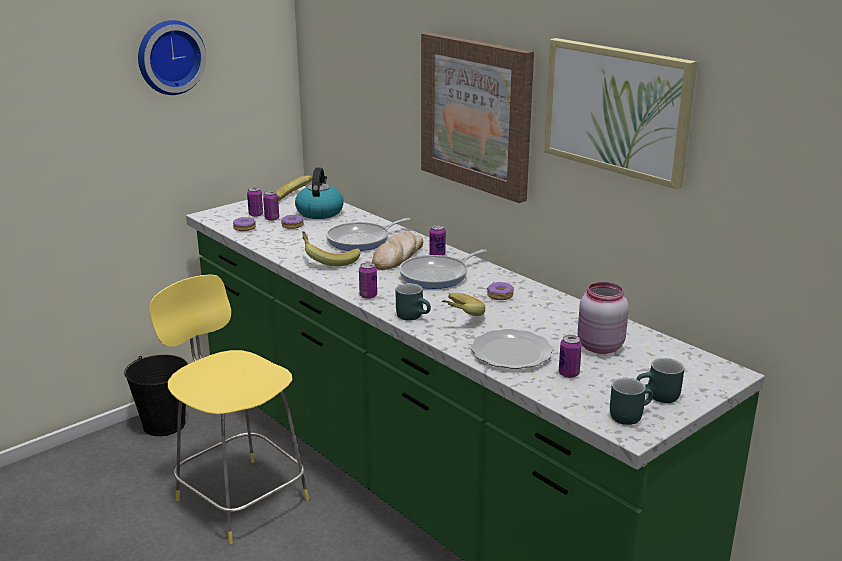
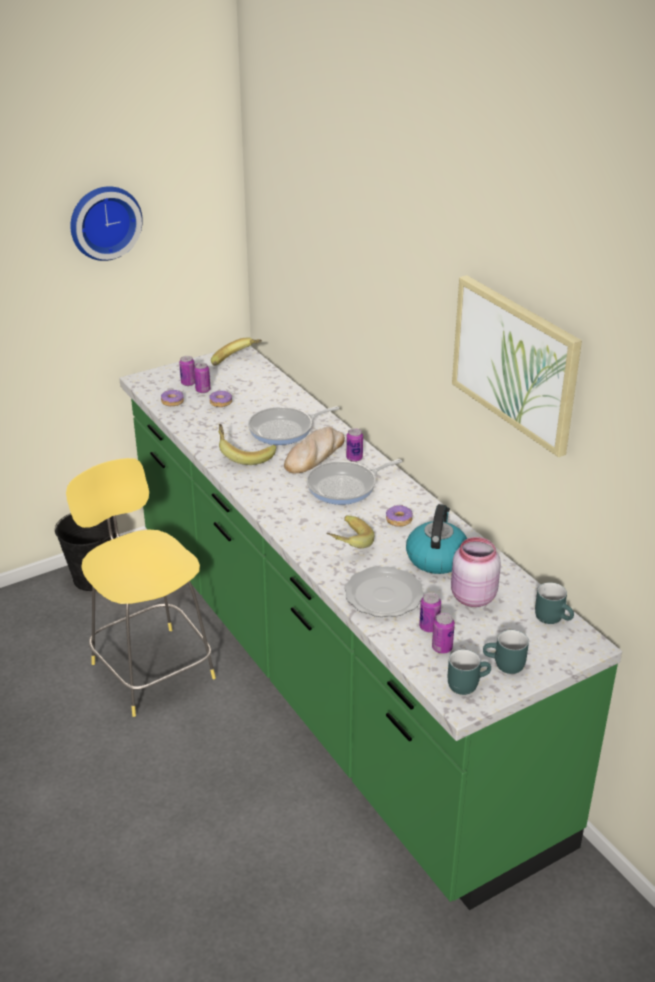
camera: 10 degrees right, 10 degrees up
kettle [295,167,343,219] -> kettle moved to [406,504,467,574]
can [359,262,377,299] -> can moved to [432,613,455,654]
turquoise mug [396,283,431,320] -> turquoise mug moved to [535,582,574,624]
picture [421,33,534,203] -> none

